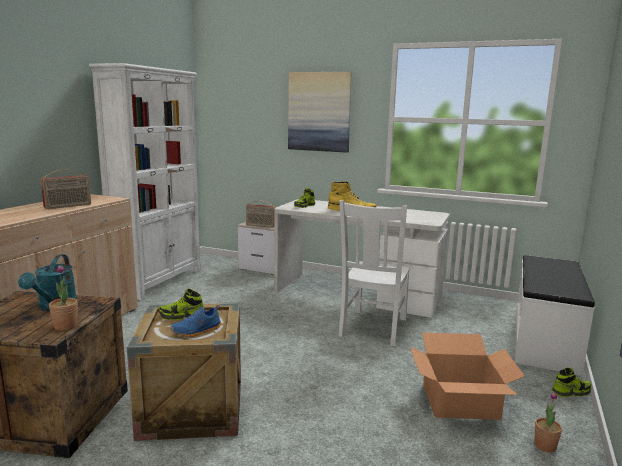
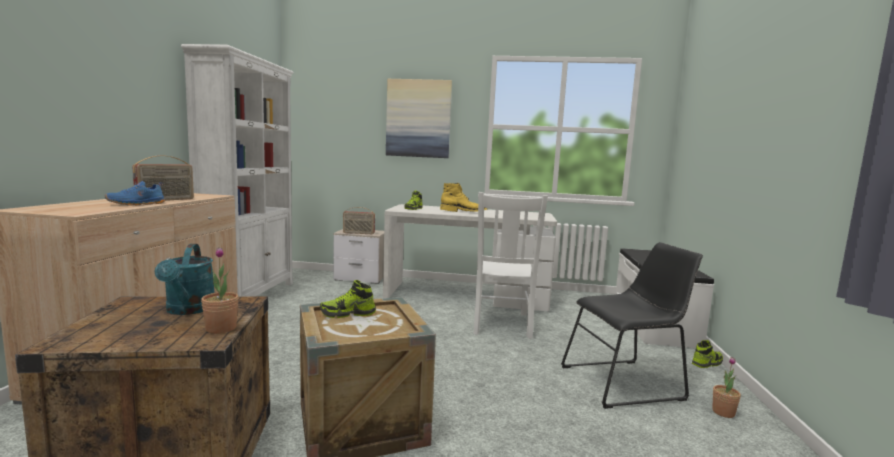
camera: 15 degrees left, 5 degrees down
blue shoe [170,305,221,337] -> blue shoe moved to [105,181,165,206]
cardboard box [410,333,525,420] -> black chair [561,242,703,409]

